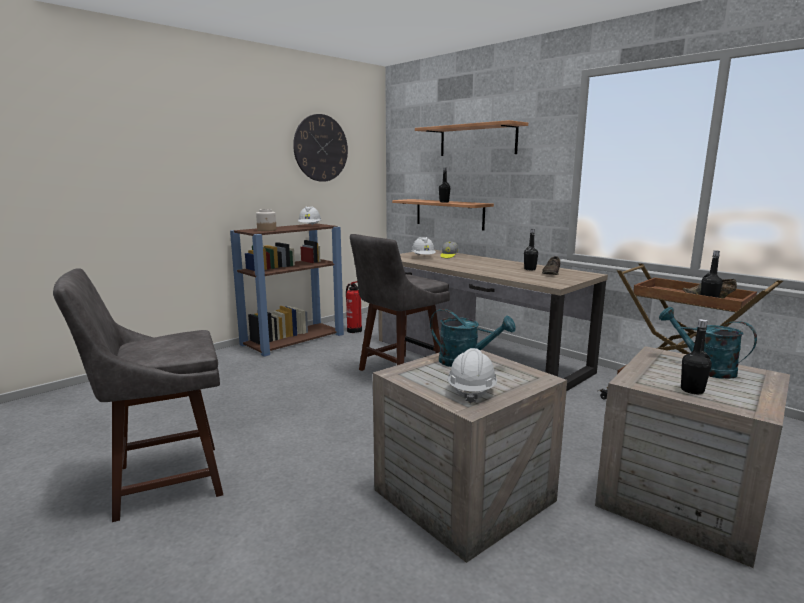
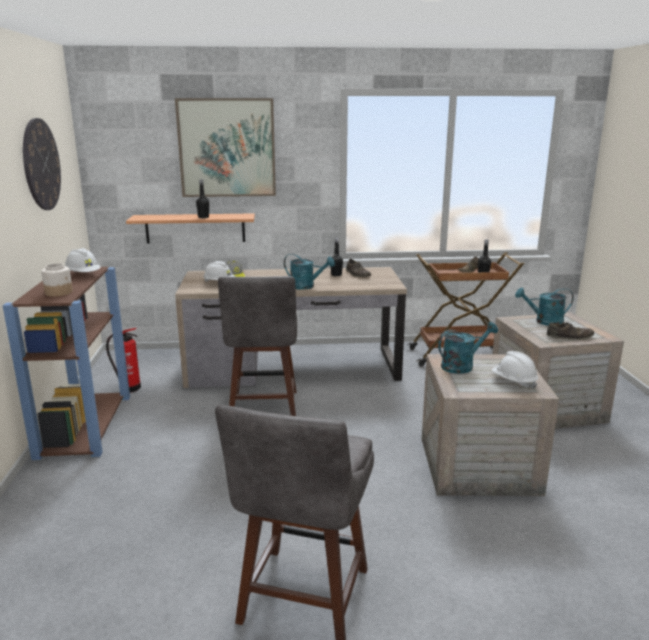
camera: 50 degrees left, 5 degrees up
shelf [415,120,528,156] -> picture [175,98,276,197]
black bottle [681,319,712,394] -> brown shoe [547,323,594,340]
none -> turquoise watering can [284,254,335,290]

